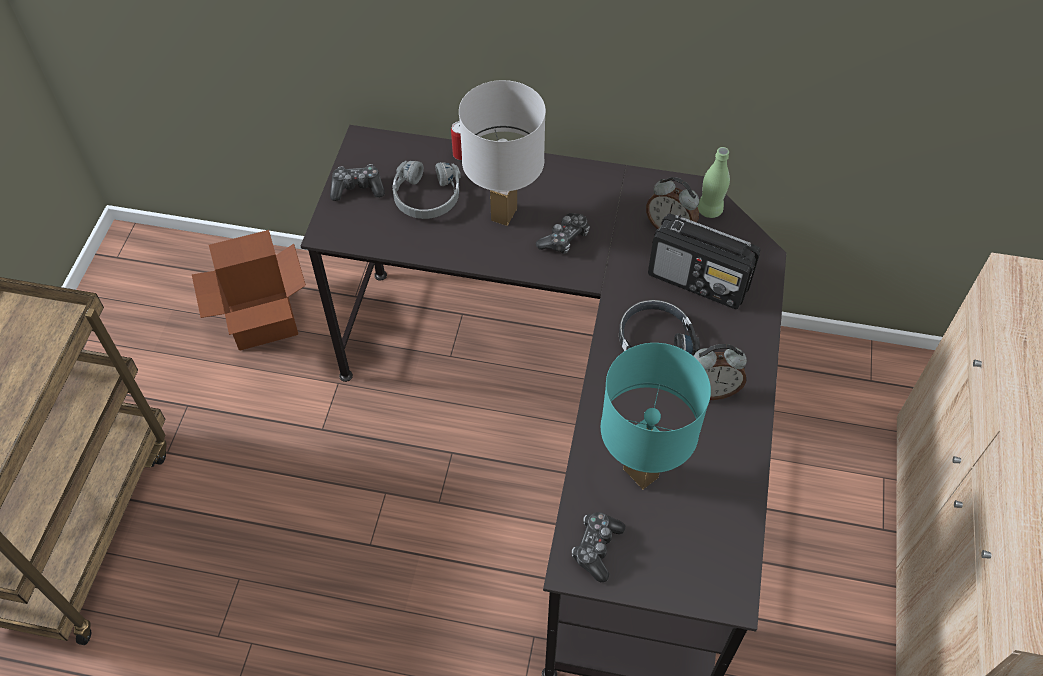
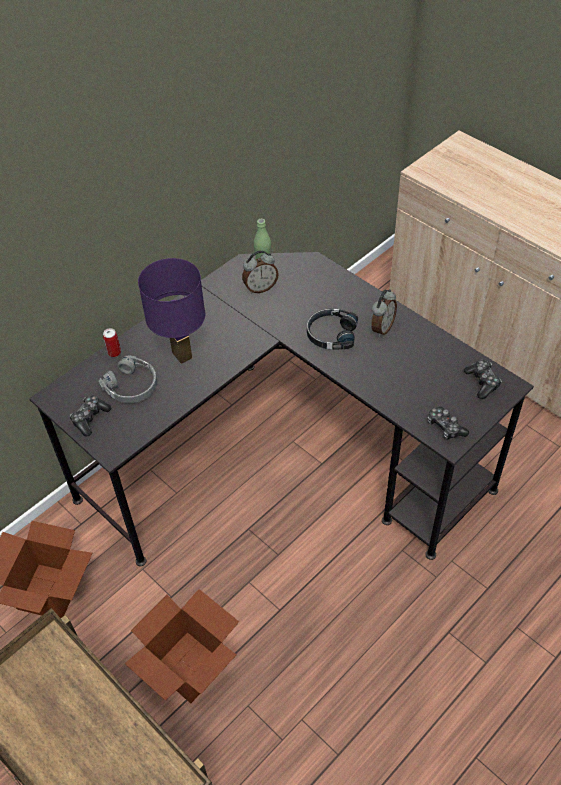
camera: 55 degrees left, 5 degrees down
white table lamp [459,80,546,226] -> purple table lamp [138,258,205,364]
game controller [536,213,590,254] -> game controller moved to [464,360,502,399]
turquoise table lamp [601,343,711,489] -> none
radio [648,214,760,309] -> none
none -> cardboard box [125,589,239,703]

